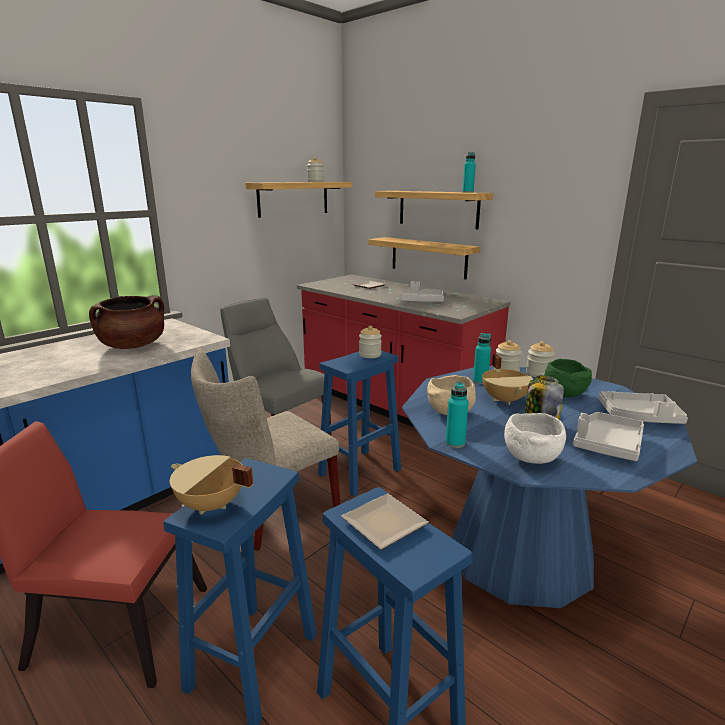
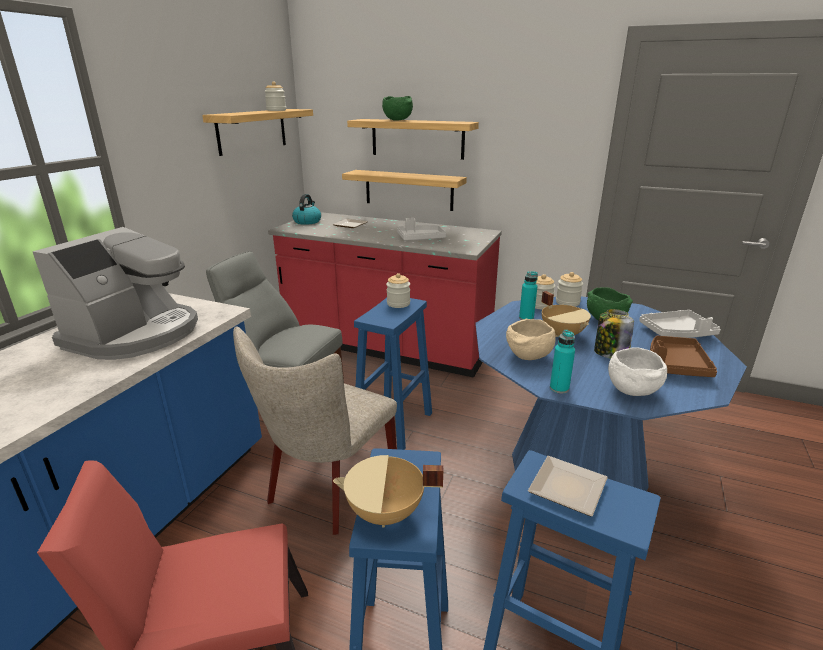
camera: 20 degrees left, 5 degrees up
brown cooking pot [89,295,164,349] -> coffee machine [32,227,198,360]
turquoise bottle [462,152,476,193] -> none
grey tray [573,412,644,461] -> brown tray [650,336,717,377]
none -> kettle [292,194,321,225]
none -> green bowl [382,96,413,121]

